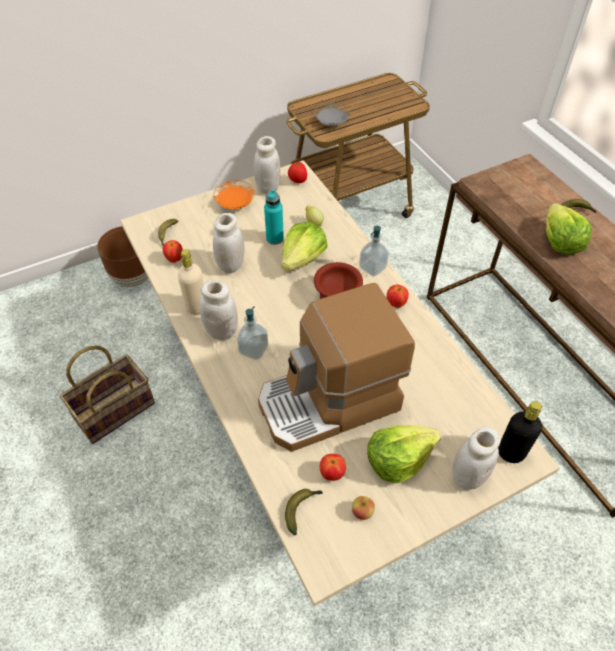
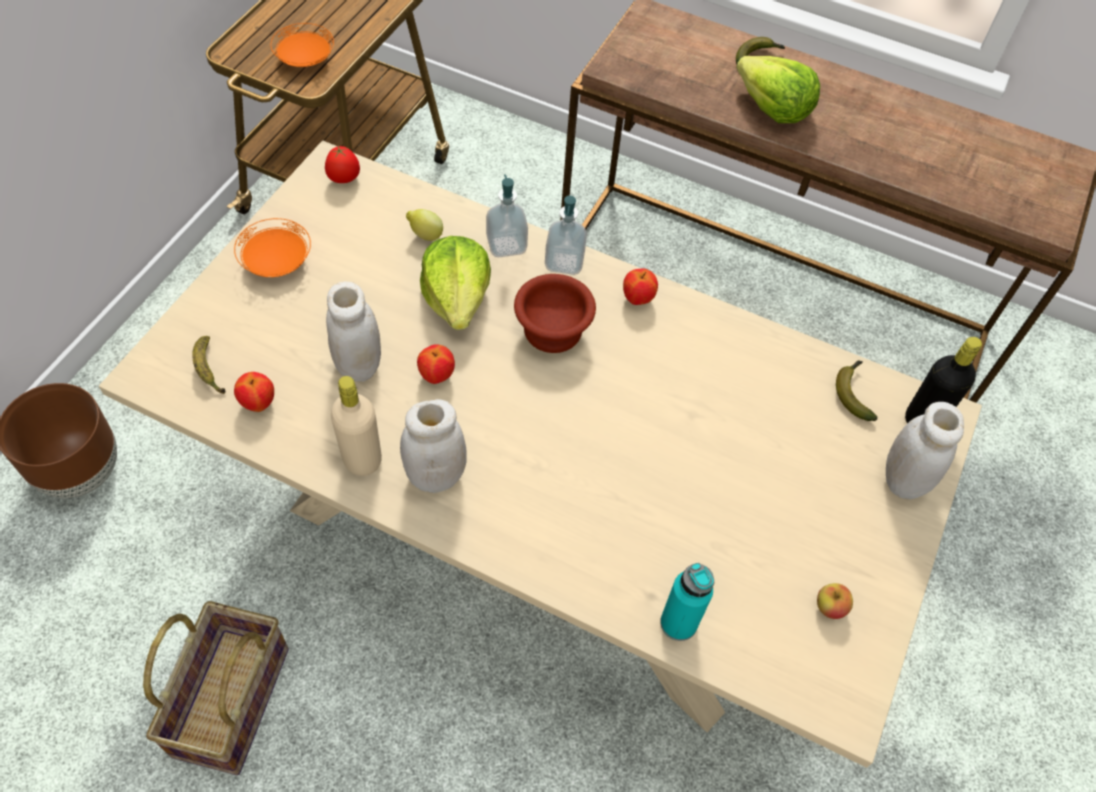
camera: 40 degrees left, 5 degrees up
soap dispenser [237,306,268,360] -> soap dispenser moved to [486,174,528,257]
white jar [254,136,281,194] -> none
coffee machine [258,283,415,452] -> none
turquoise bottle [264,190,284,245] -> turquoise bottle moved to [660,563,714,641]
banana [285,489,323,535] -> banana moved to [836,361,878,421]
grey plate [315,103,350,126] -> orange plate [270,23,334,67]
apple [320,454,346,481] -> apple moved to [417,344,455,384]
lettuce [367,425,441,483] -> none

